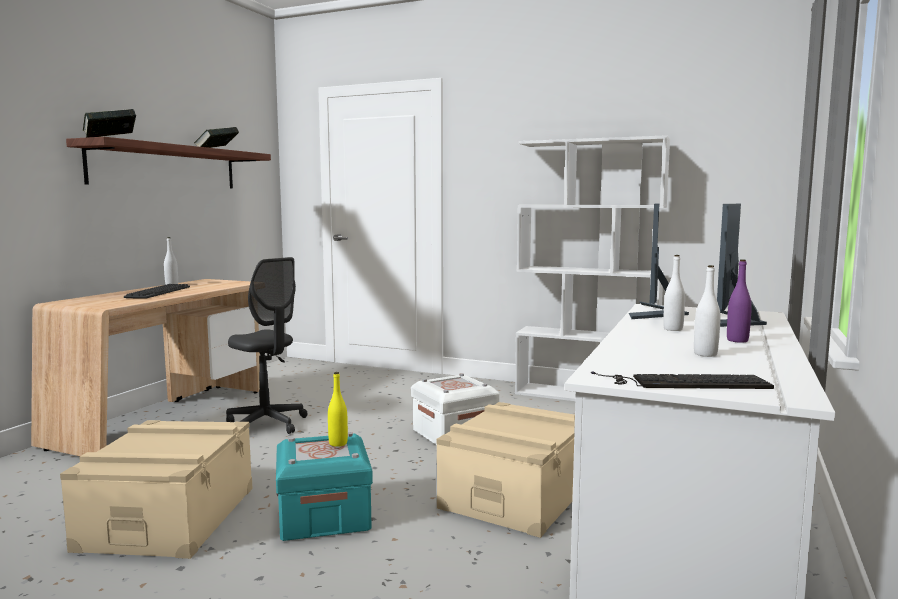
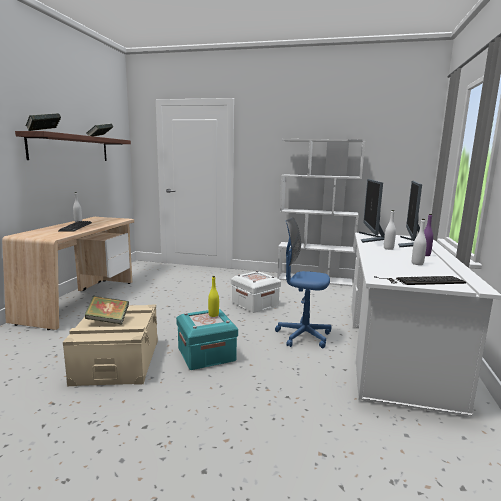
camera: 10 degrees left, 5 degrees up
grey office chair [226,257,308,434] -> none
beige storage box [436,402,575,538] -> blue office chair [275,217,331,349]
none -> book [85,296,129,324]

